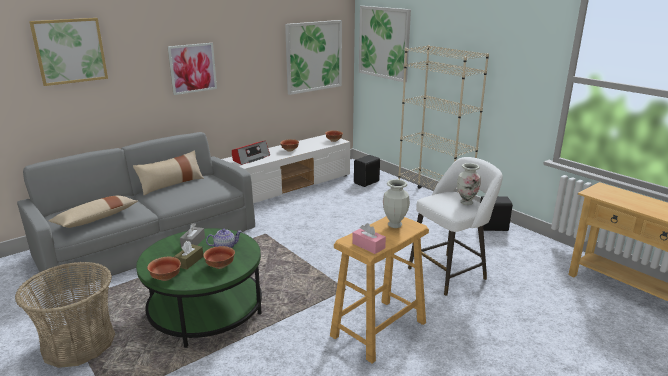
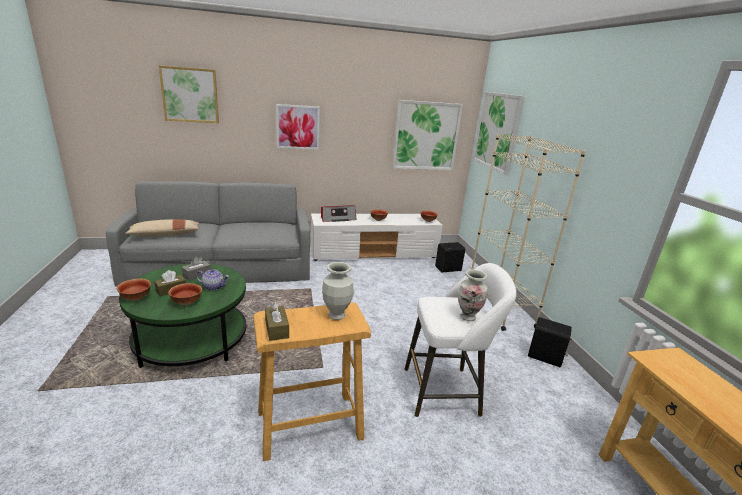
camera: 25 degrees right, 0 degrees up
basket [15,262,115,368] -> none
beige pillow [133,151,204,195] -> none
pink tissue box [352,223,386,254] -> brown tissue box [265,303,289,341]

